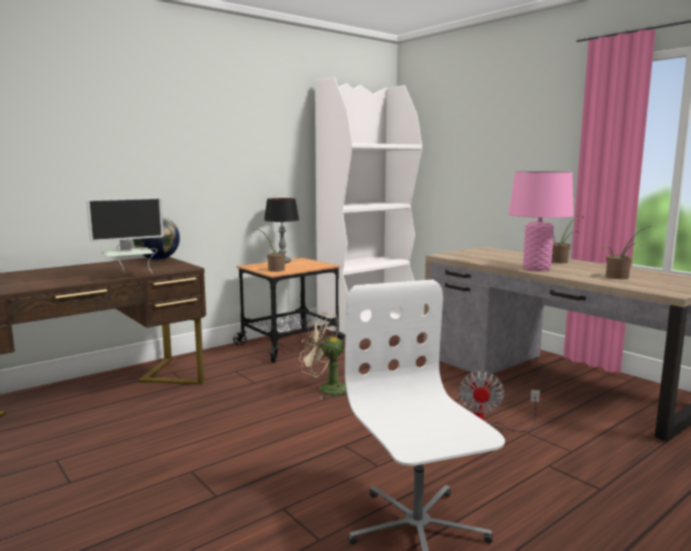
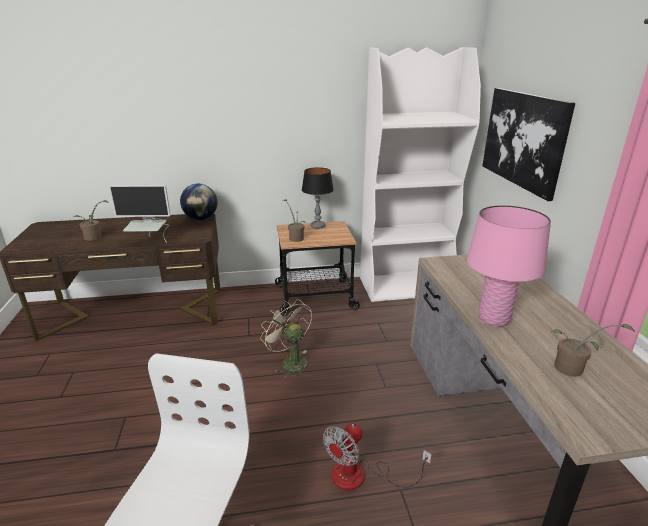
camera: 30 degrees right, 15 degrees up
potted plant [551,216,584,263] -> potted plant moved to [74,200,108,241]
none -> picture [482,88,575,201]

